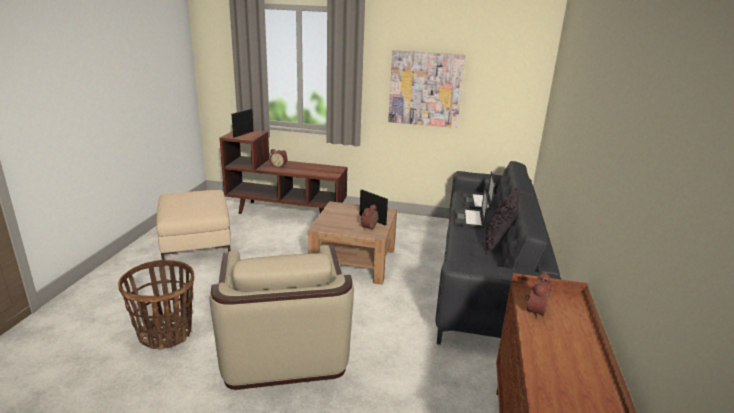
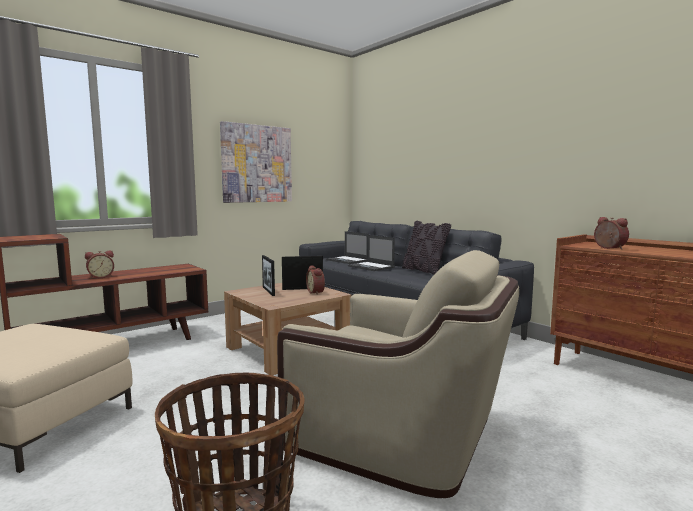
camera: 50 degrees left, 15 degrees down
picture frame [232,109,254,138] -> picture frame moved to [262,255,275,296]

